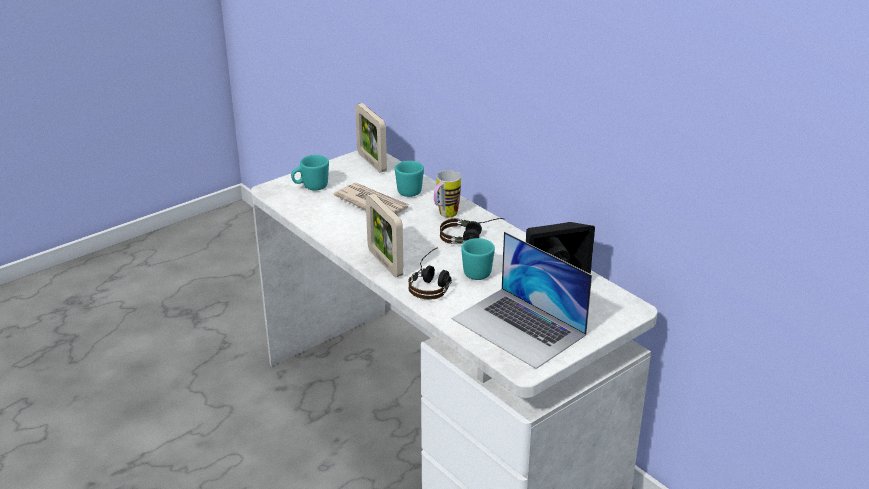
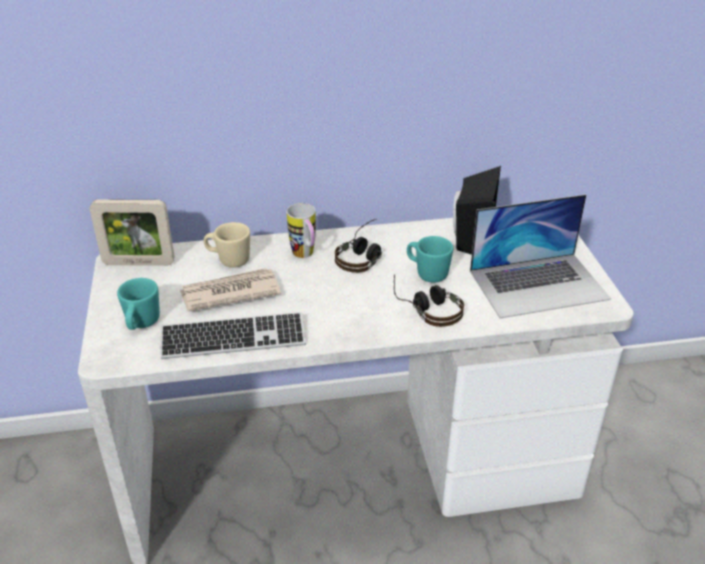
camera: 60 degrees left, 5 degrees up
picture frame [366,194,404,277] -> none
turquoise mug [395,161,424,197] -> beige mug [204,222,250,268]
none -> keyboard [160,312,306,359]

